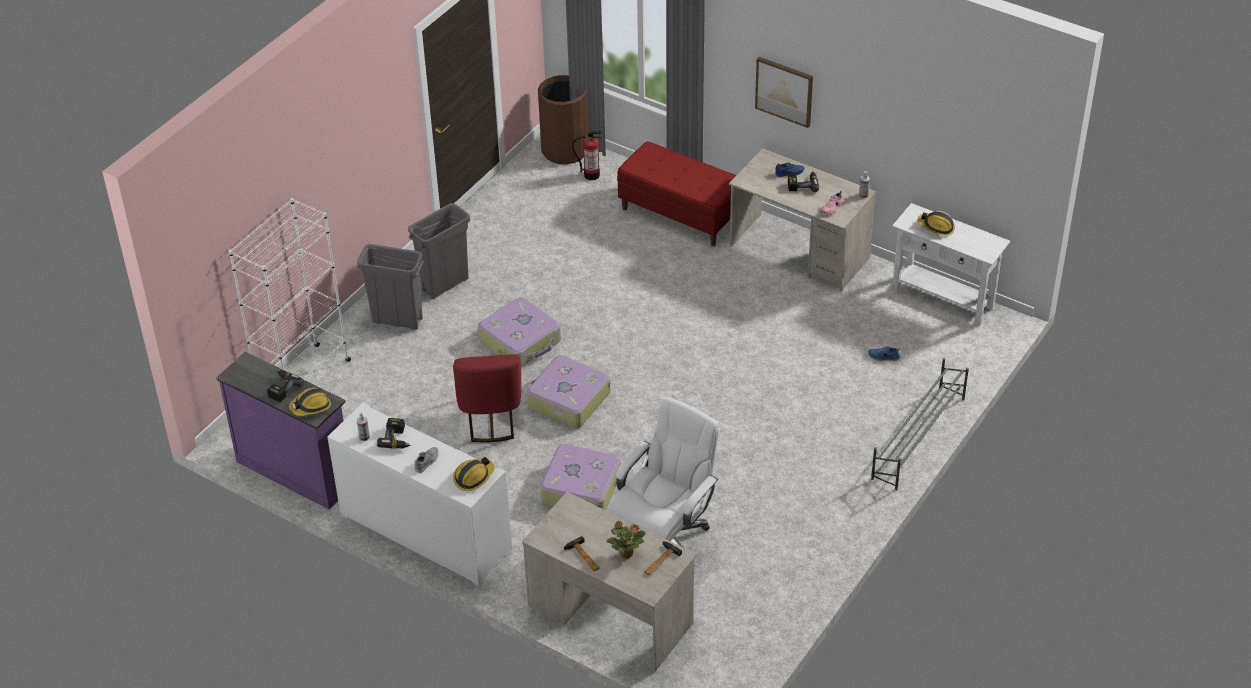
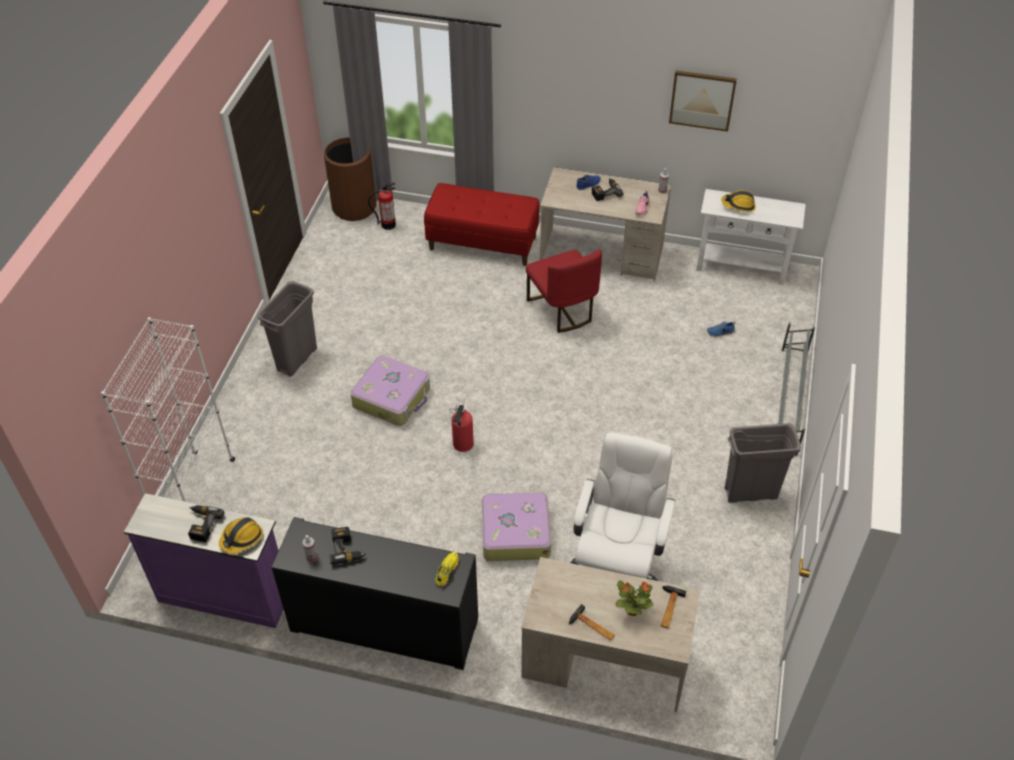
camera: 20 degrees left, 5 degrees up
white cabinet [327,402,512,586] -> black cabinet [271,517,478,670]
grey trash can [357,244,424,330] -> grey trash can moved to [725,423,801,503]
grey shoe [415,447,438,473] -> none
red chair [453,354,521,442] -> red chair moved to [526,249,602,333]
hard hat [453,457,495,491] -> yellow shoe [436,552,459,586]
suitcase [527,355,611,428] -> fire extinguisher [450,398,474,452]
picture [755,57,813,128] -> picture moved to [669,70,737,132]

